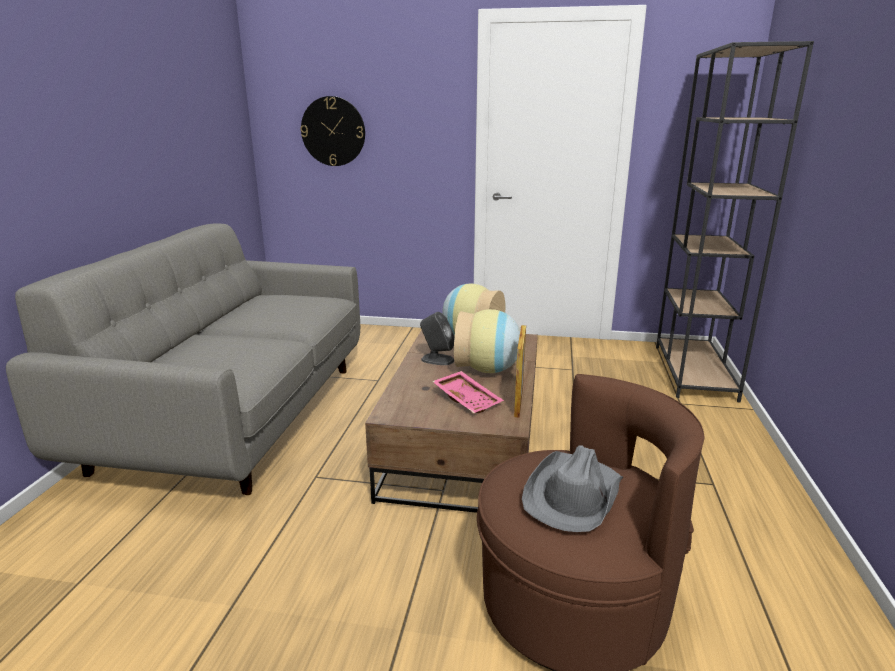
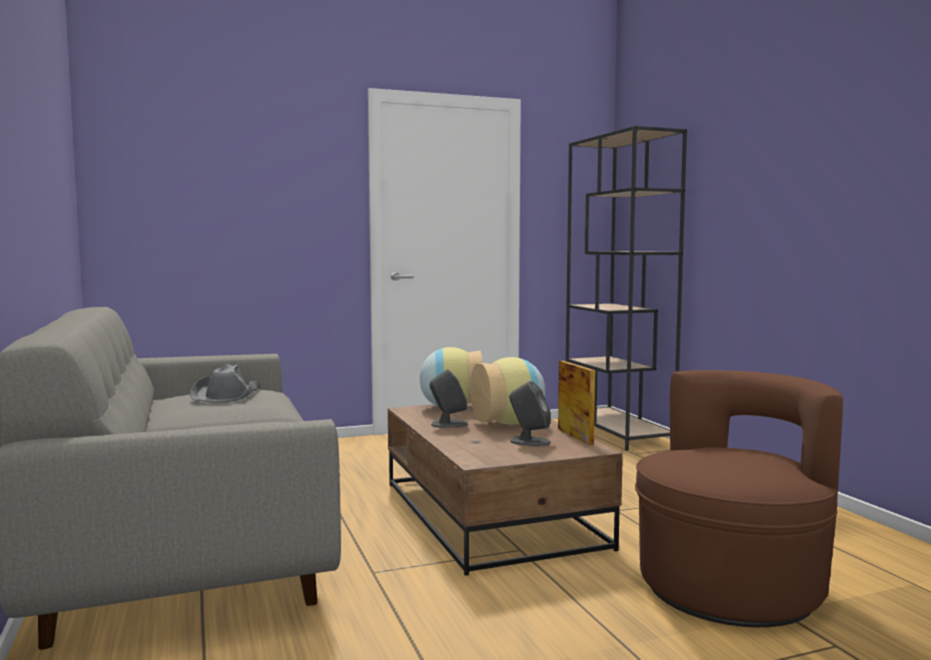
camera: 30 degrees left, 15 degrees down
wall clock [300,96,365,166] -> none
pink tray [432,371,504,413] -> grey speaker [509,381,551,446]
grey hat [522,446,623,532] -> grey hat moved to [190,364,260,403]

